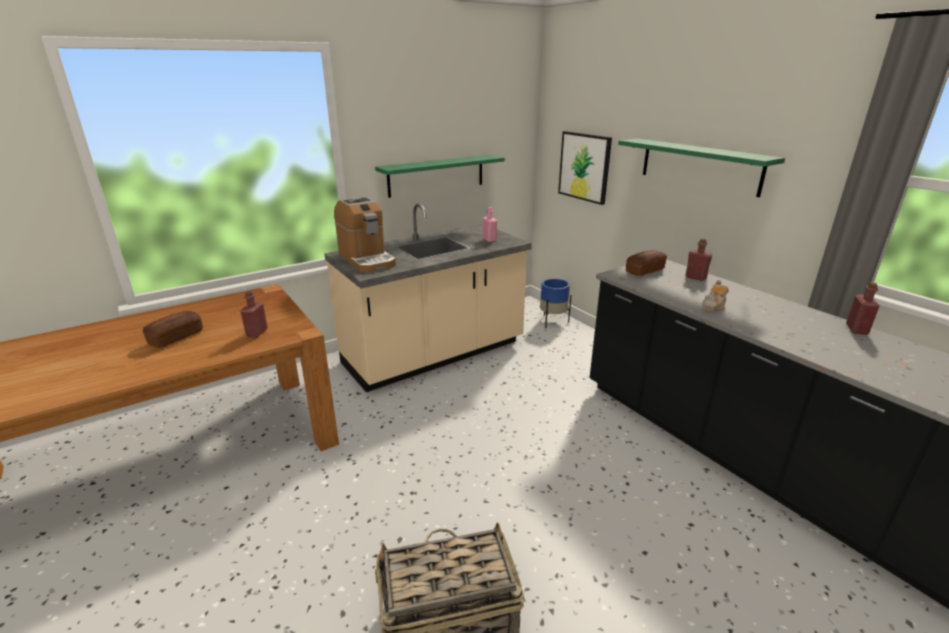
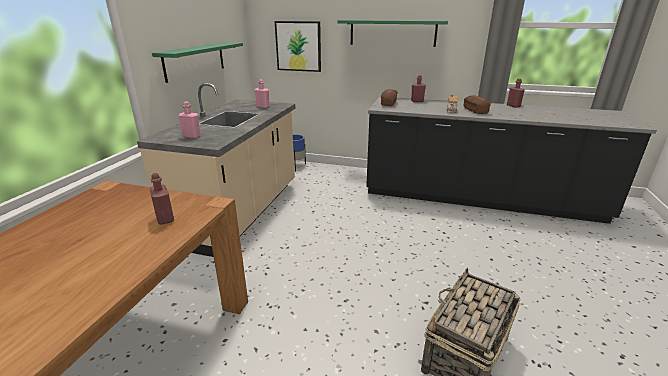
camera: 40 degrees left, 0 degrees up
bread [143,311,203,348] -> bread moved to [463,95,491,114]
coffee machine [334,197,396,272] -> pink bottle [179,101,201,138]

